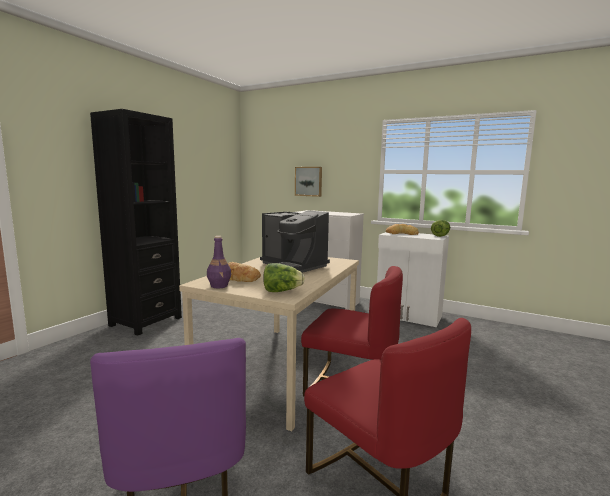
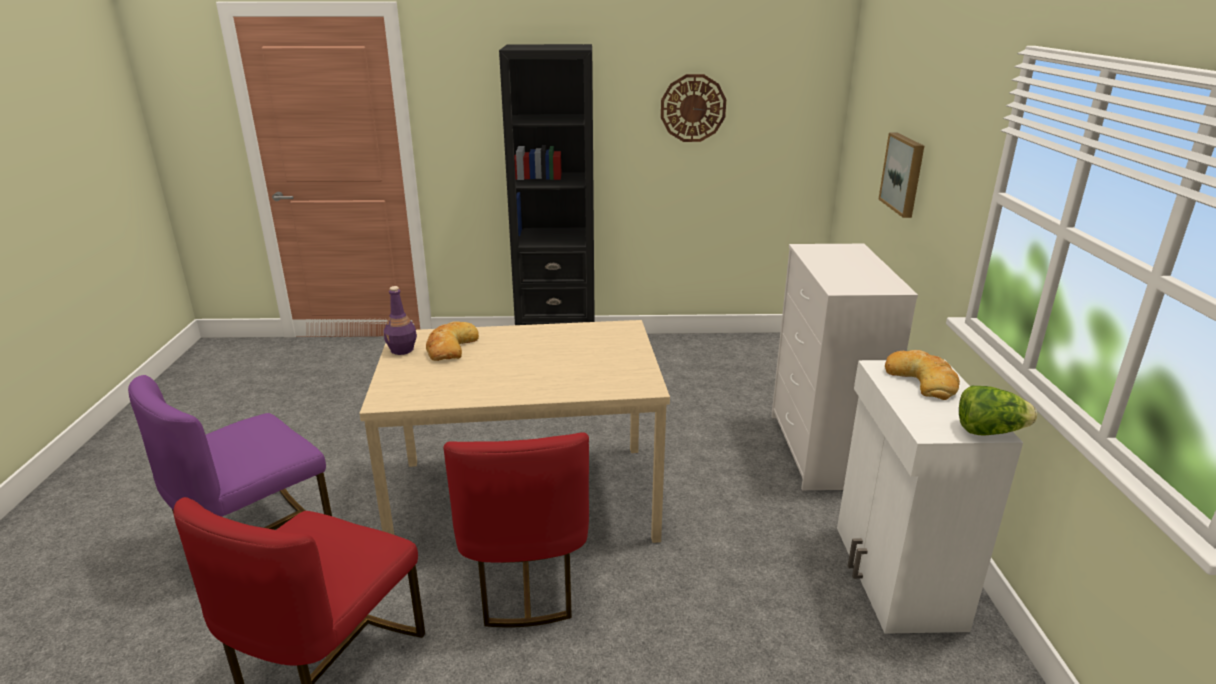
camera: 60 degrees right, 15 degrees up
coffee machine [260,210,330,273] -> none
lettuce [263,263,305,292] -> none
none -> wall clock [661,74,726,142]

